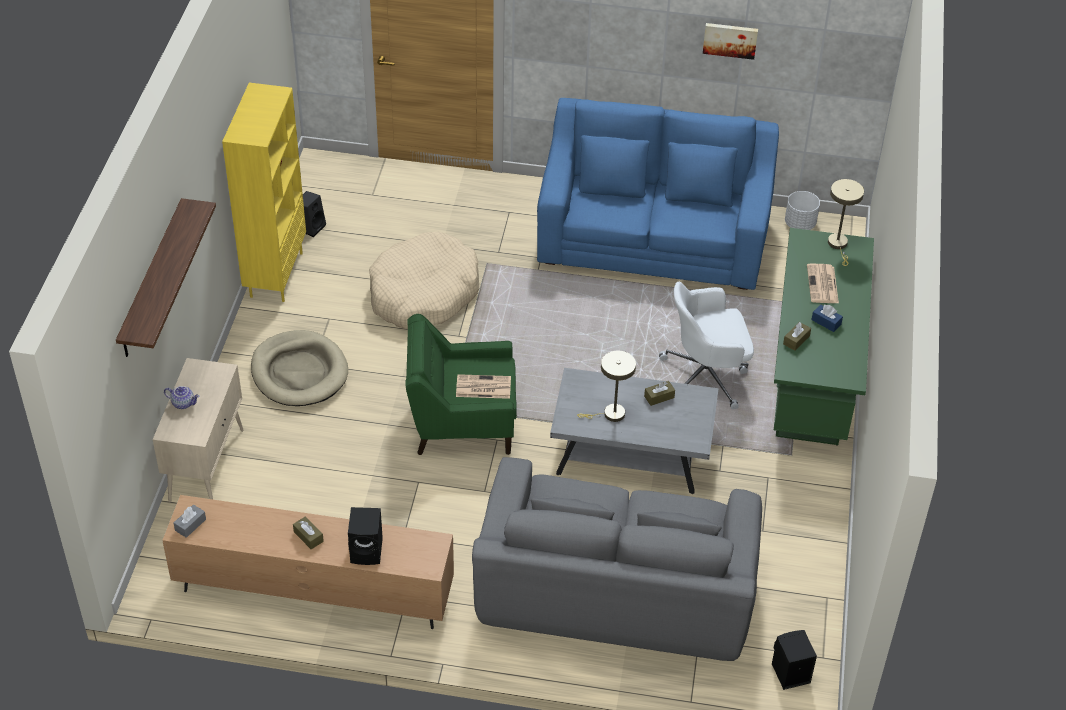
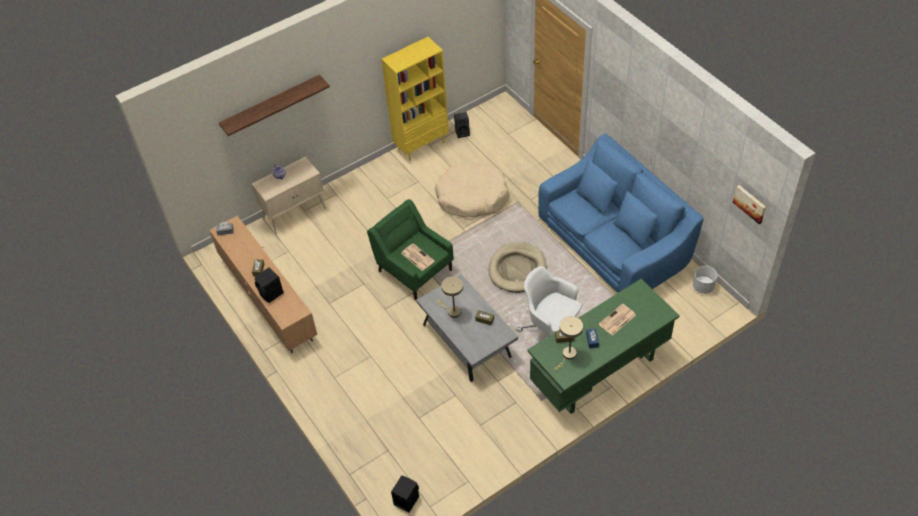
camera: 50 degrees right, 5 degrees up
beige dog bed [251,330,348,406] -> beige dog bed moved to [489,242,546,293]
grey sofa [472,457,762,661] -> none
picture [703,23,758,60] -> picture moved to [733,185,766,224]
beige table lamp [828,179,864,266] -> beige table lamp moved to [554,316,583,370]

